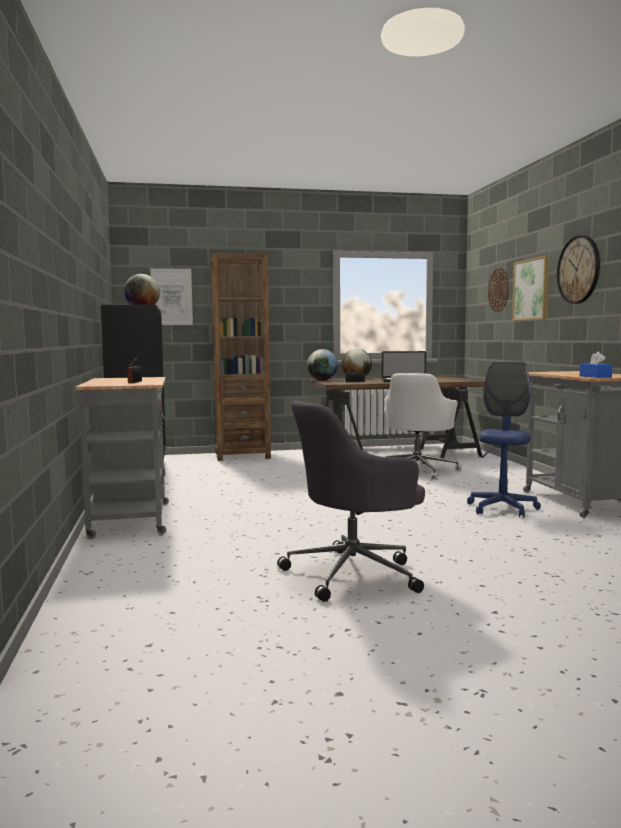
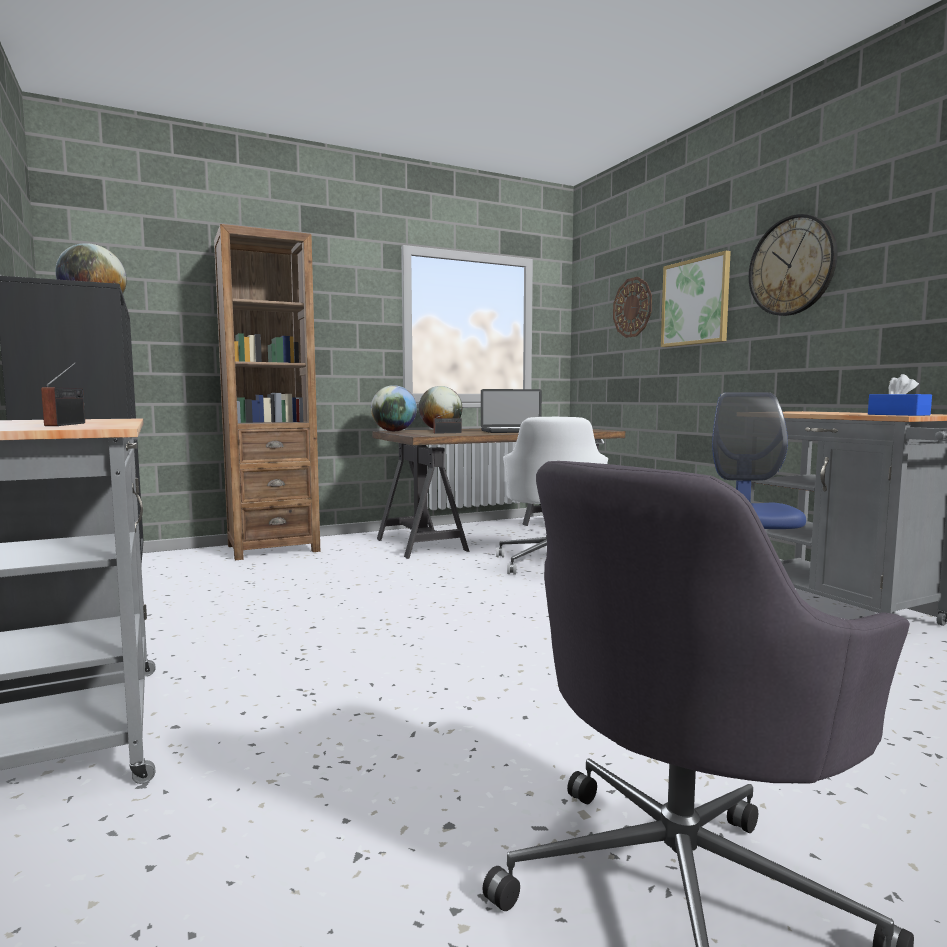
camera: 15 degrees left, 0 degrees up
picture [151,268,193,325] -> none

